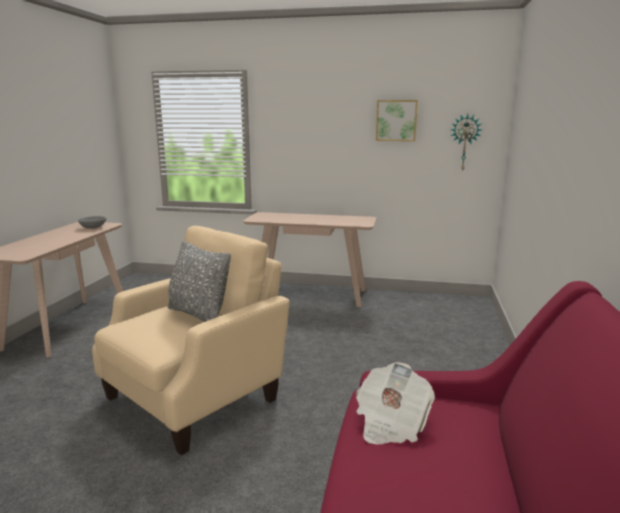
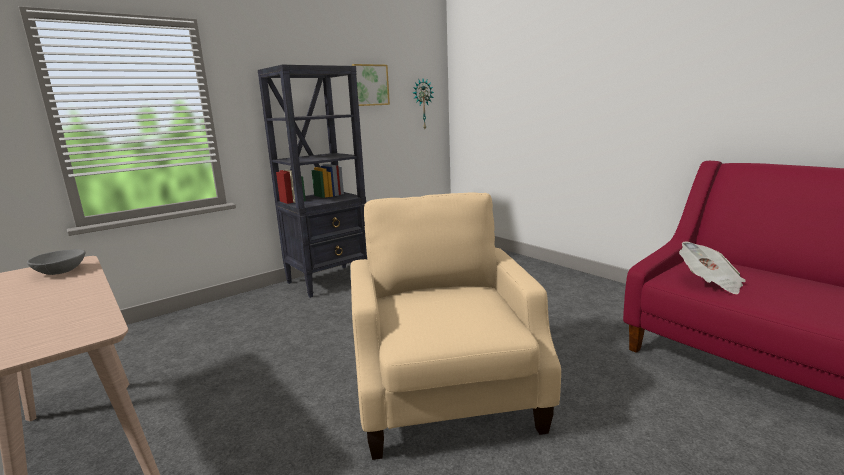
camera: 50 degrees left, 0 degrees up
grey pillow [168,241,231,322] -> none
beige console table [243,212,377,307] -> black bookcase [258,65,367,298]

